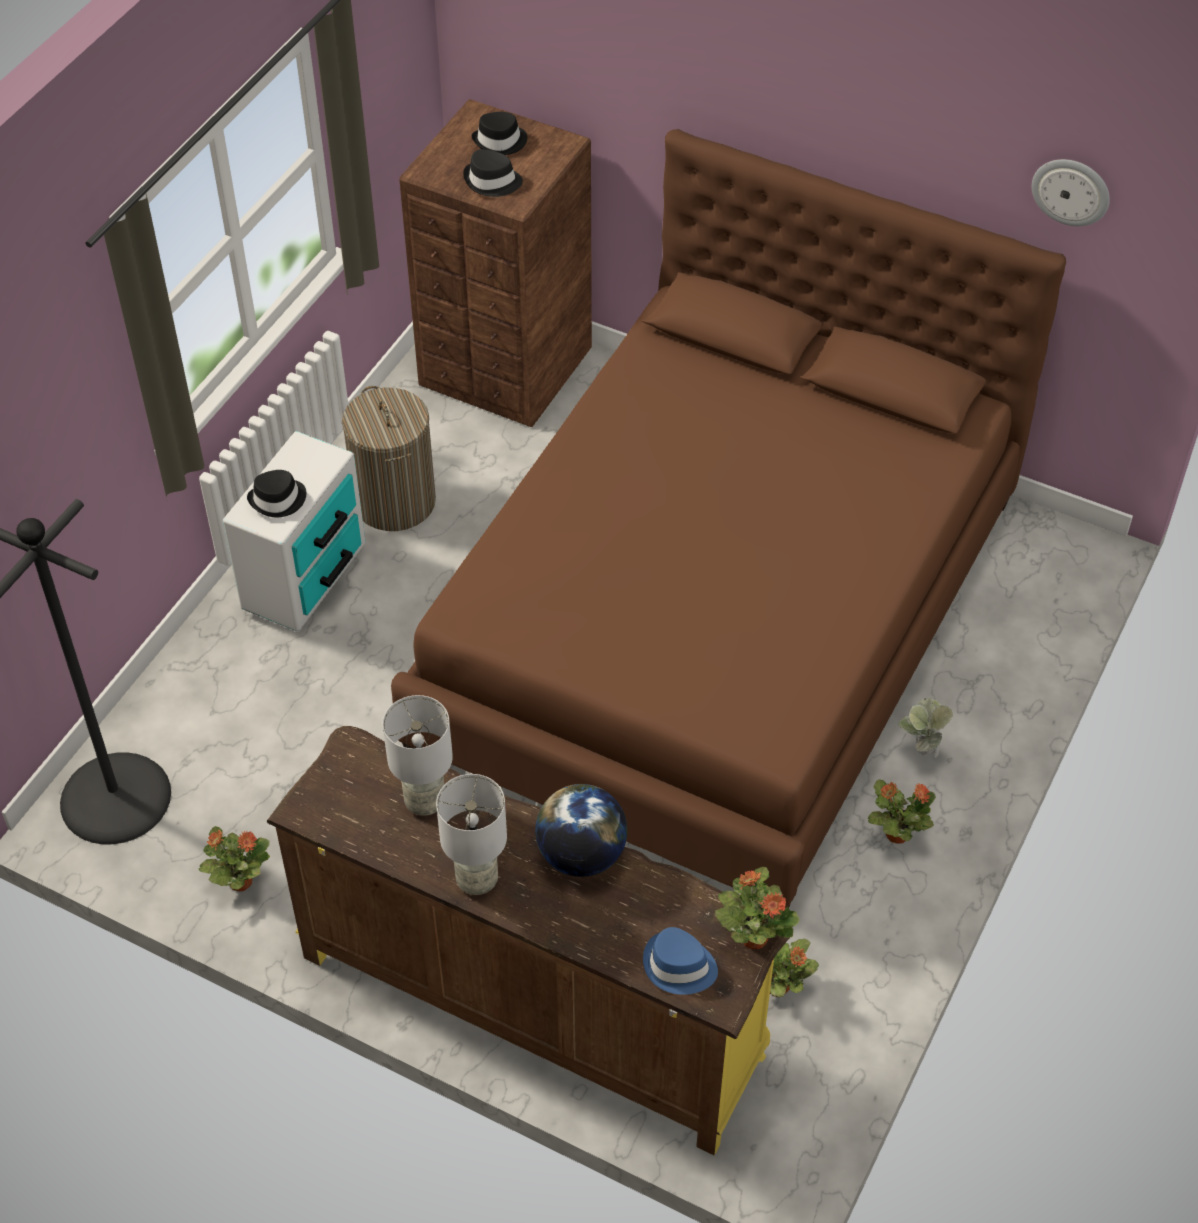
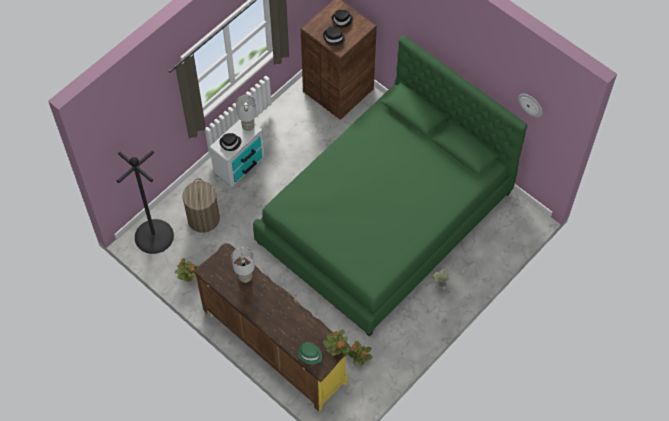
camera: 15 degrees right, 10 degrees up
laundry basket [342,386,436,531] -> laundry basket moved to [182,178,220,233]
brown bed [391,129,1066,908] -> green bed [253,36,527,336]
grey table lamp [436,774,507,895] -> grey table lamp moved to [236,95,257,131]
globe [535,784,628,877] -> none
blue hat [643,927,718,995] -> green hat [298,342,322,365]
potted plant [868,779,936,844] -> none

